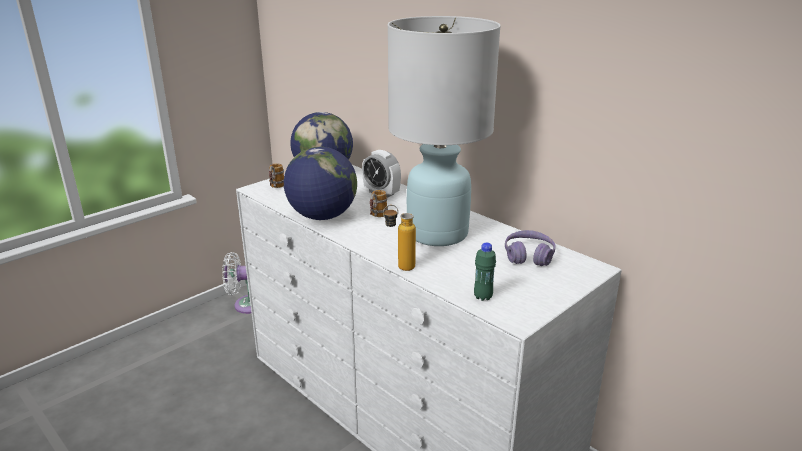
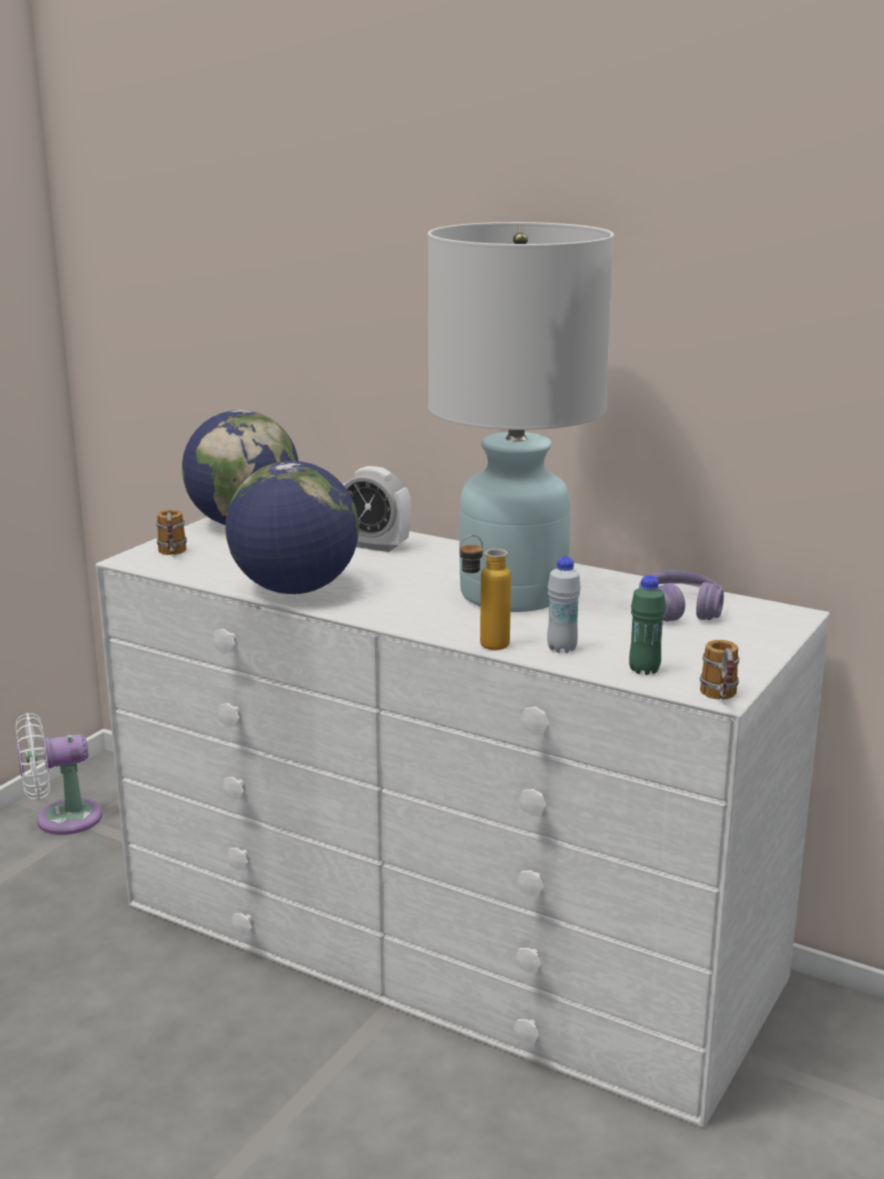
camera: 15 degrees left, 5 degrees down
mug [370,190,388,217] -> mug moved to [700,640,740,699]
none -> white bottle [547,557,581,653]

